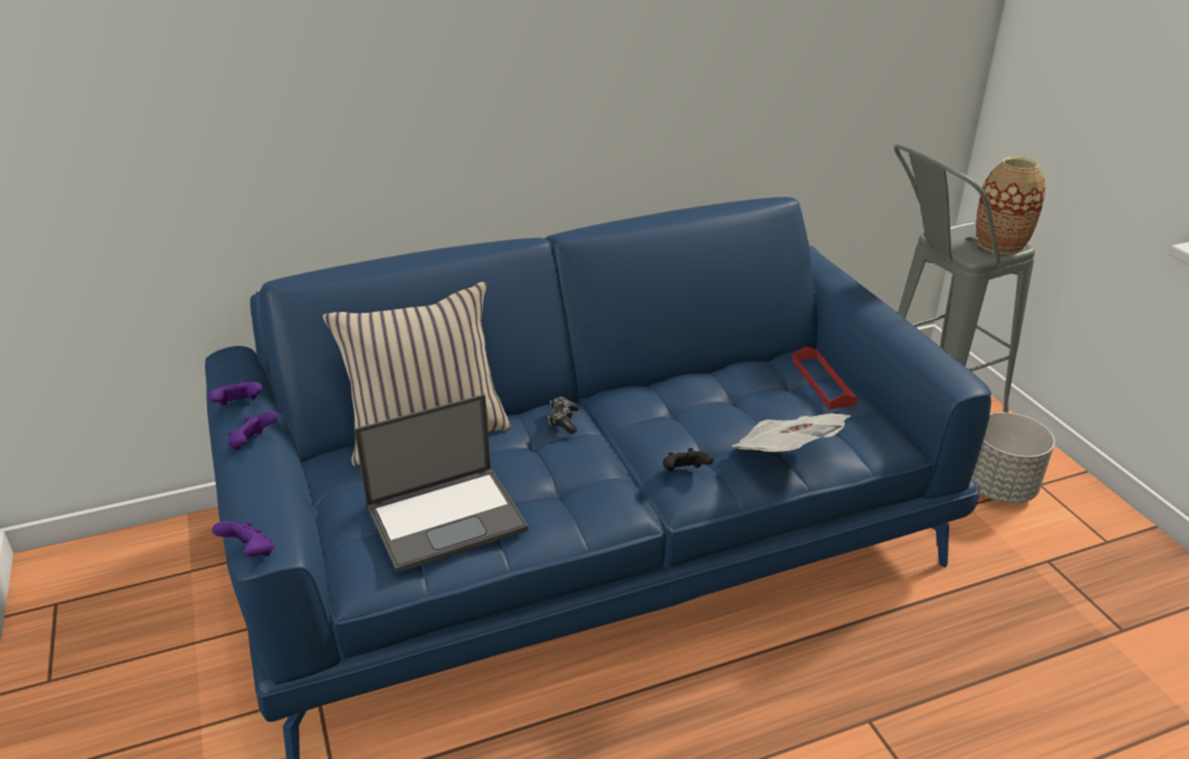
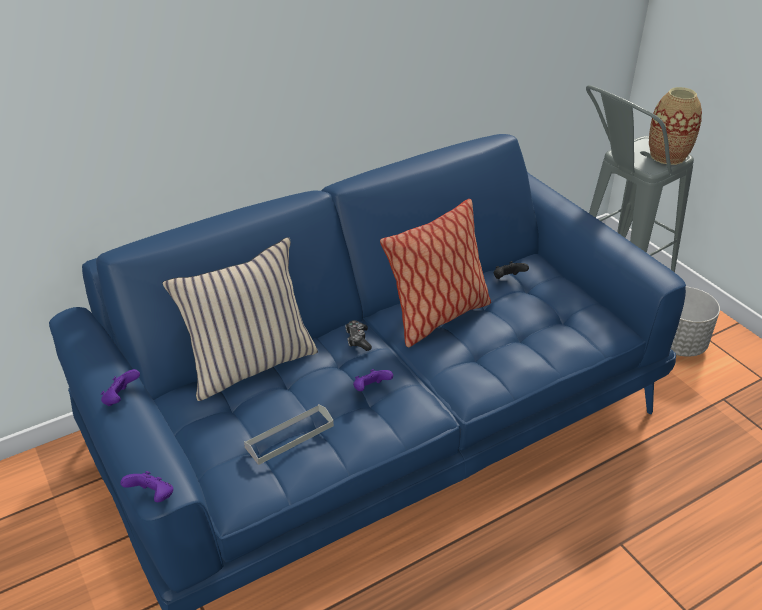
camera: 10 degrees left, 5 degrees up
purple game controller [208,380,263,405] -> purple game controller moved to [353,369,393,391]
laptop [354,394,528,573] -> grey tray [244,404,334,465]
black game controller [663,448,714,471] -> black game controller moved to [494,261,529,279]
newspaper [731,413,851,452] -> none
red tray [792,346,857,410] -> none
none -> pillow [380,199,491,347]

